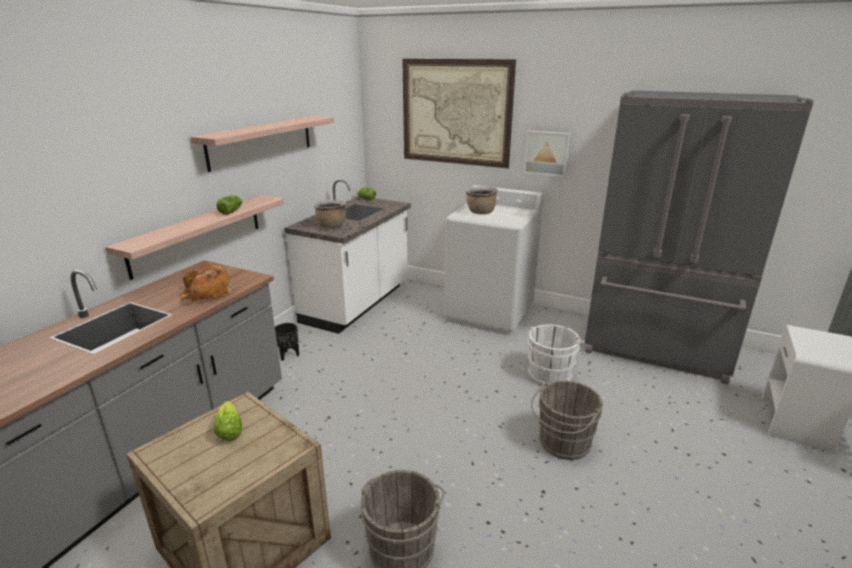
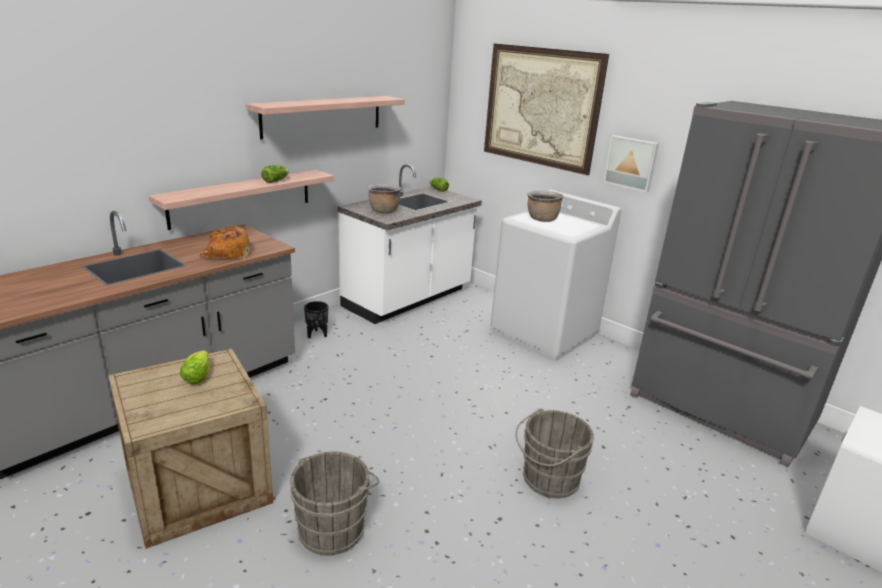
camera: 15 degrees right, 0 degrees up
white bucket [528,324,585,385] -> none

